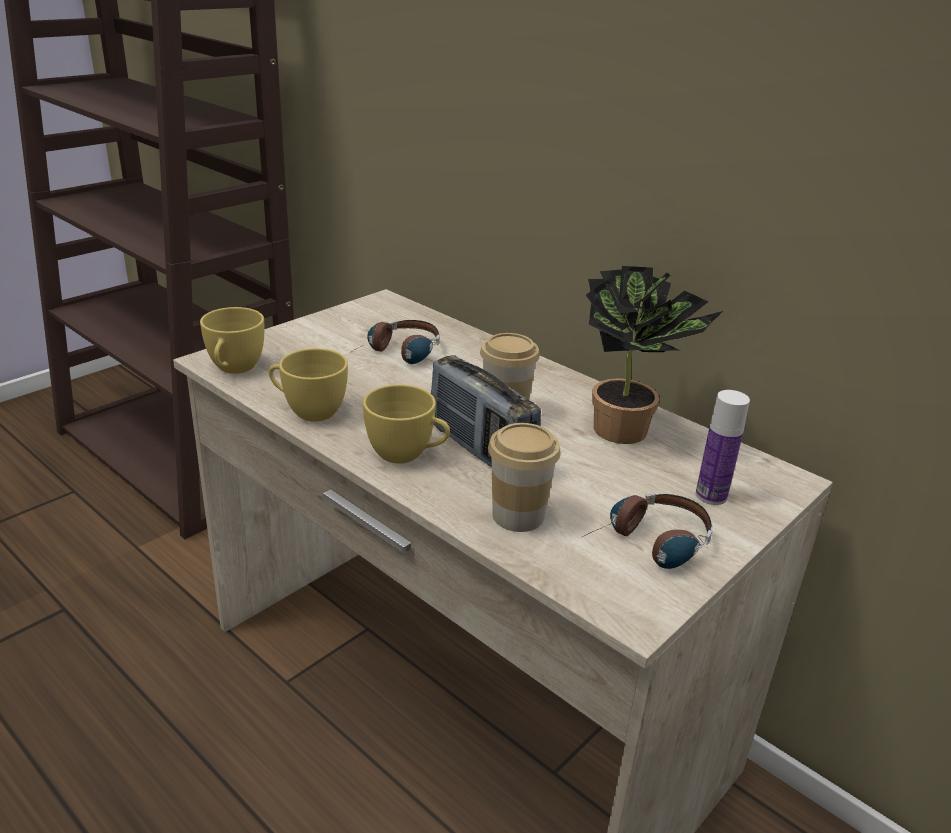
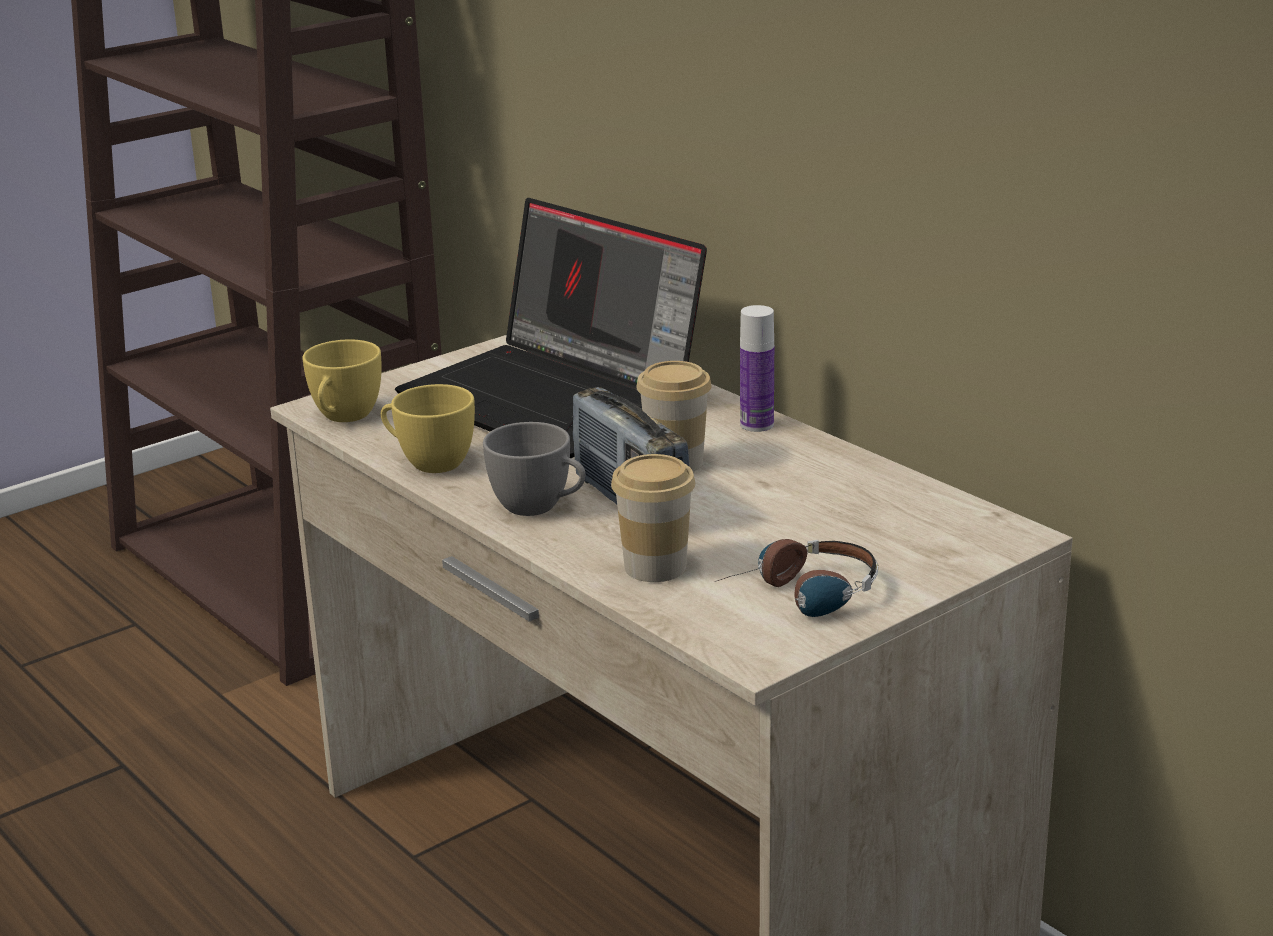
camera: 10 degrees right, 5 degrees down
headphones [351,320,440,364] -> laptop [395,198,707,458]
yellow cup [363,384,450,464] -> grey cup [483,422,585,516]
potted plant [586,266,723,444] -> none
bottle [696,390,750,505] -> bottle moved to [740,305,774,432]

